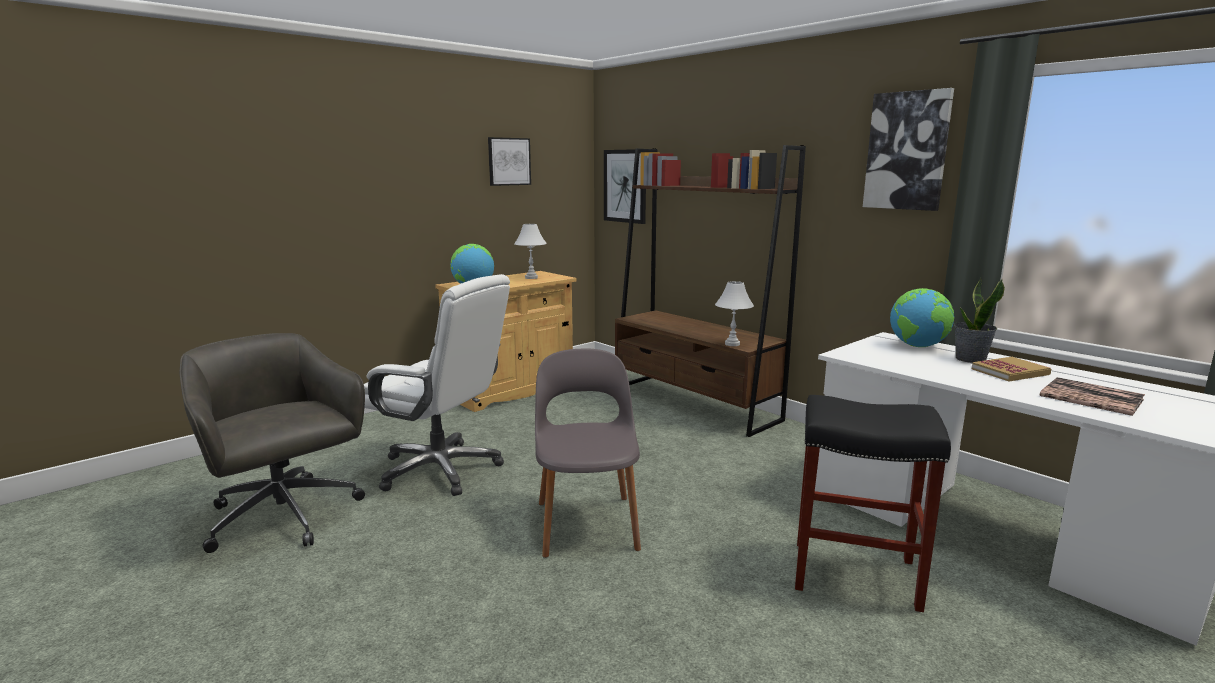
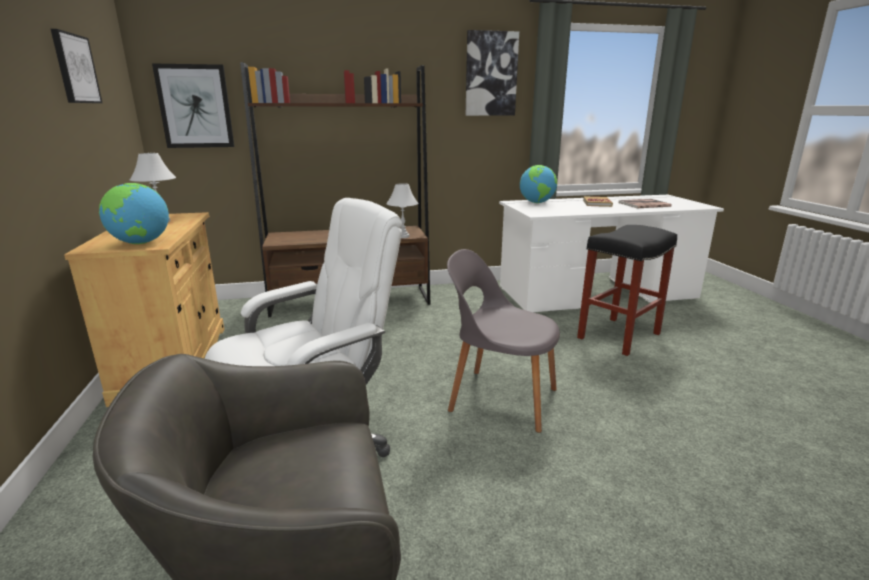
camera: 60 degrees left, 5 degrees up
potted plant [954,277,1005,363] -> none

